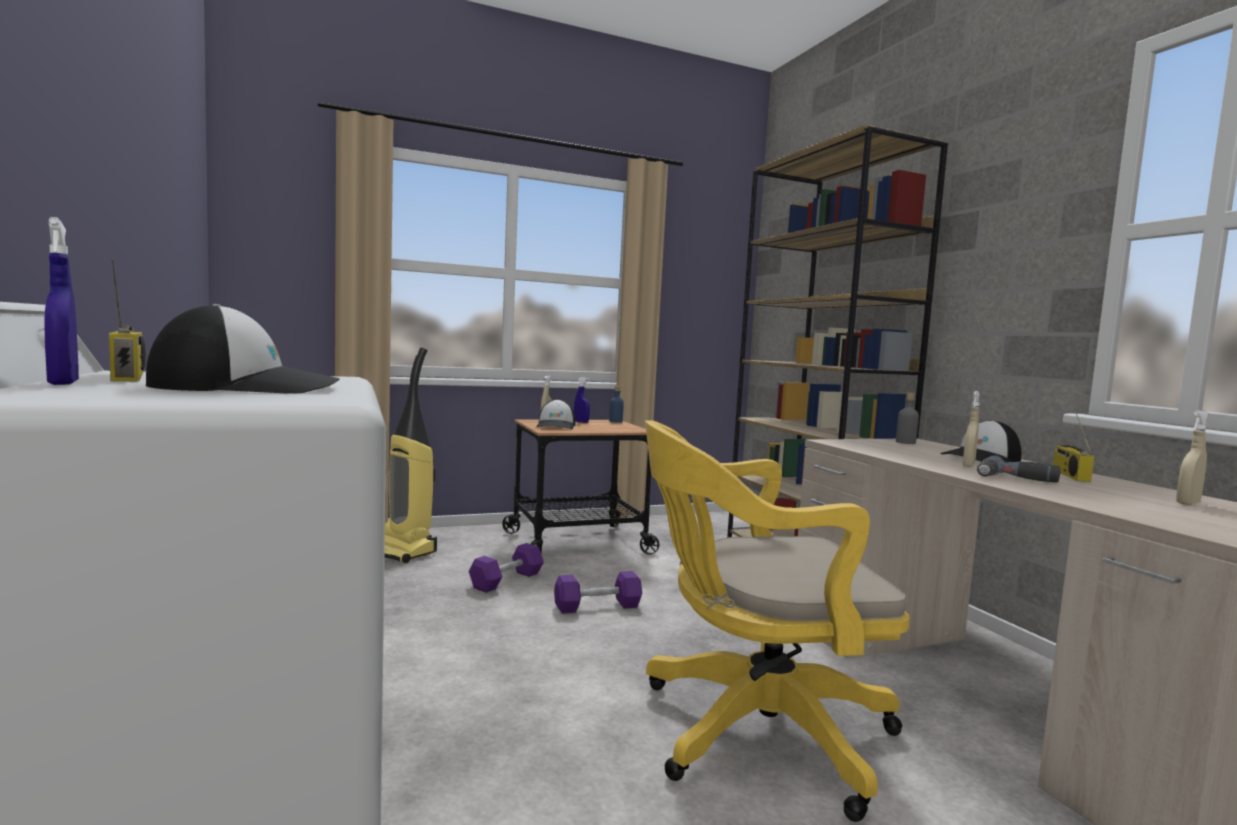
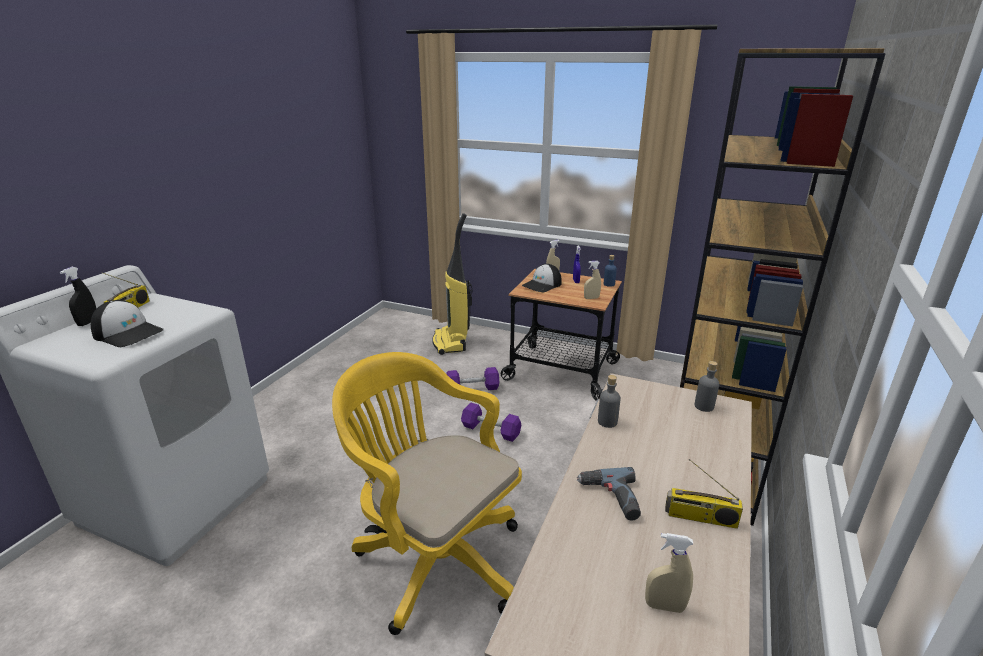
camera: 45 degrees right, 20 degrees up
blue spray bottle [44,217,79,385] -> black spray bottle [60,267,97,326]
cap [940,420,1021,462] -> none
beige spray bottle [962,391,980,467] -> beige spray bottle moved to [584,261,601,299]
radio [1053,410,1094,482] -> radio turned 135 degrees counterclockwise [665,459,743,529]
none -> grey bottle [598,375,621,428]

